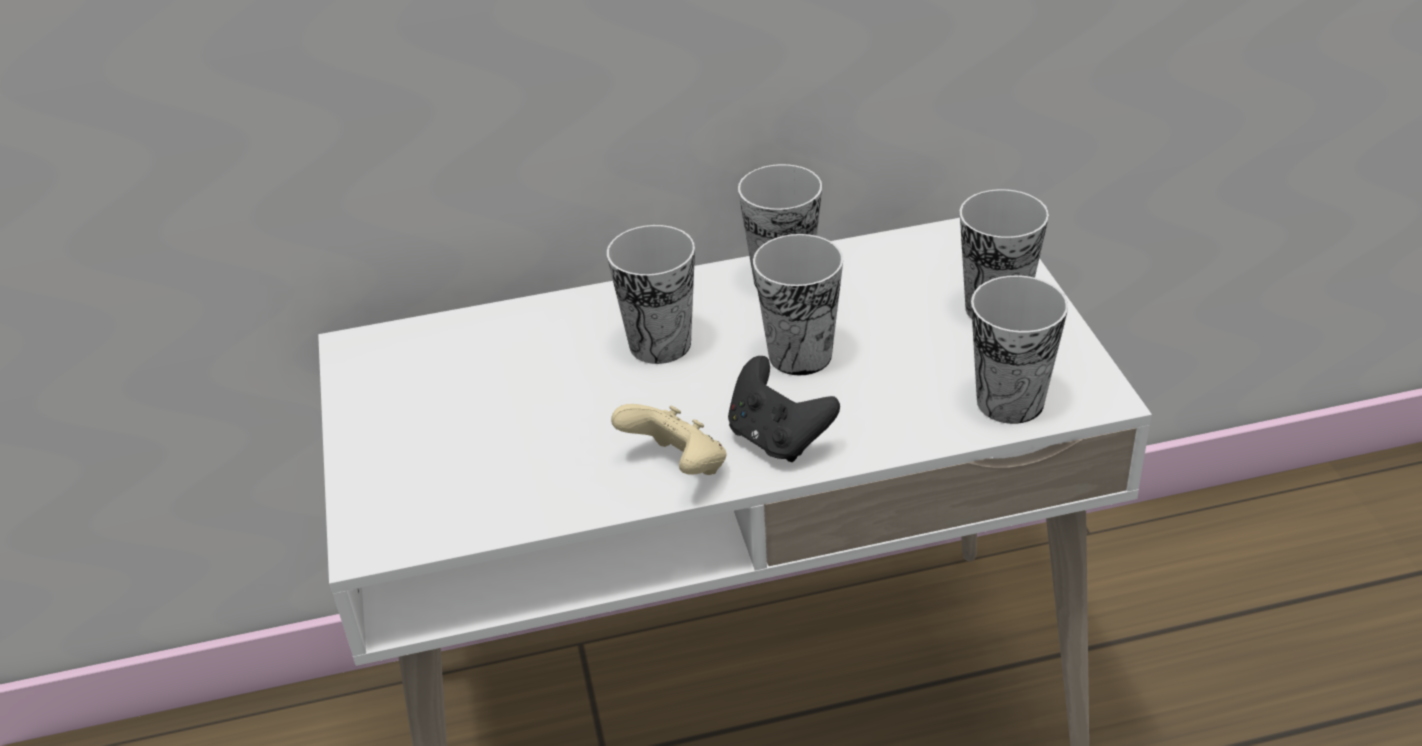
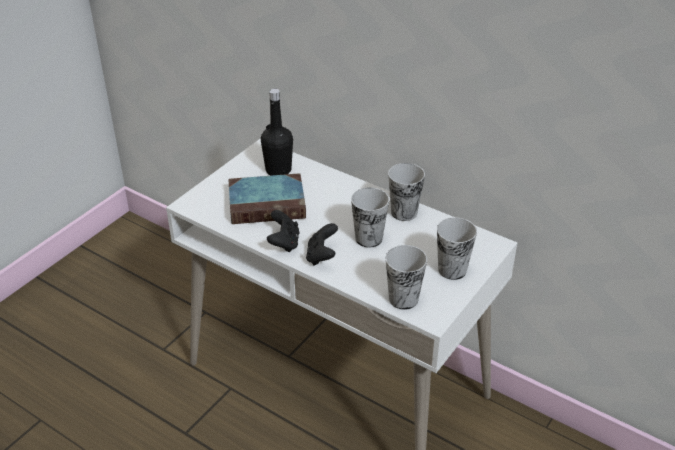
camera: 45 degrees right, 0 degrees up
cup [607,225,695,364] -> none
beige game controller [611,404,726,475] -> black game controller [267,210,299,252]
none -> book [228,173,306,224]
none -> black bottle [261,89,293,176]

